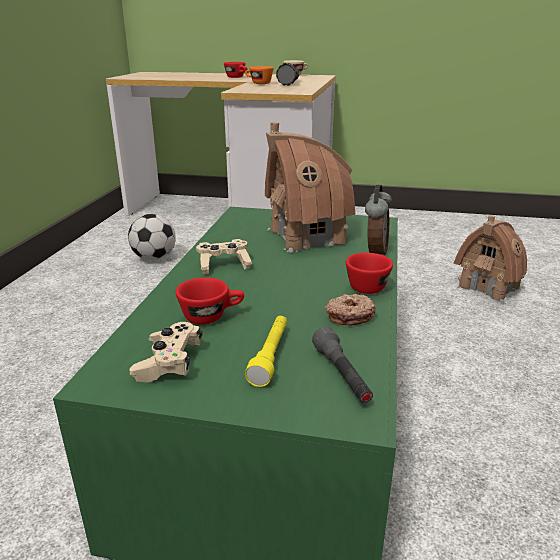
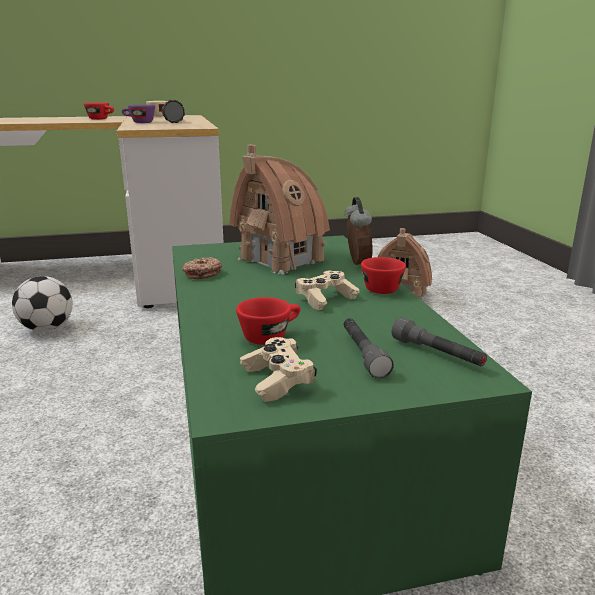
camera: 25 degrees left, 5 degrees down
beige game controller [196,239,252,274] -> beige game controller moved to [295,270,360,310]
orange cup [245,66,274,84] -> purple cup [122,105,155,123]
yellow flashlight [245,316,287,387] -> grey flashlight [343,318,394,378]
donut [325,294,376,326] -> donut moved to [182,257,222,279]

